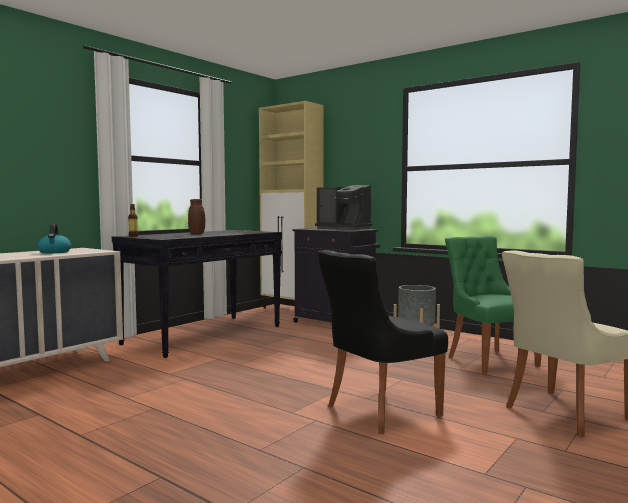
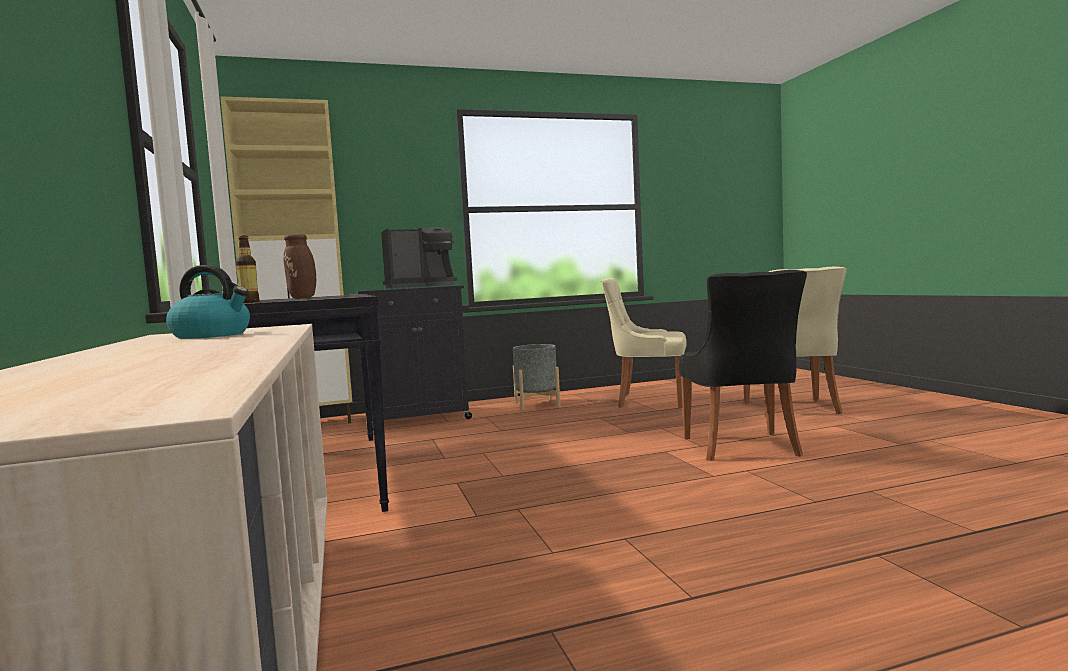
camera: 55 degrees left, 0 degrees up
green chair [445,236,541,375] -> beige chair [601,278,687,408]

